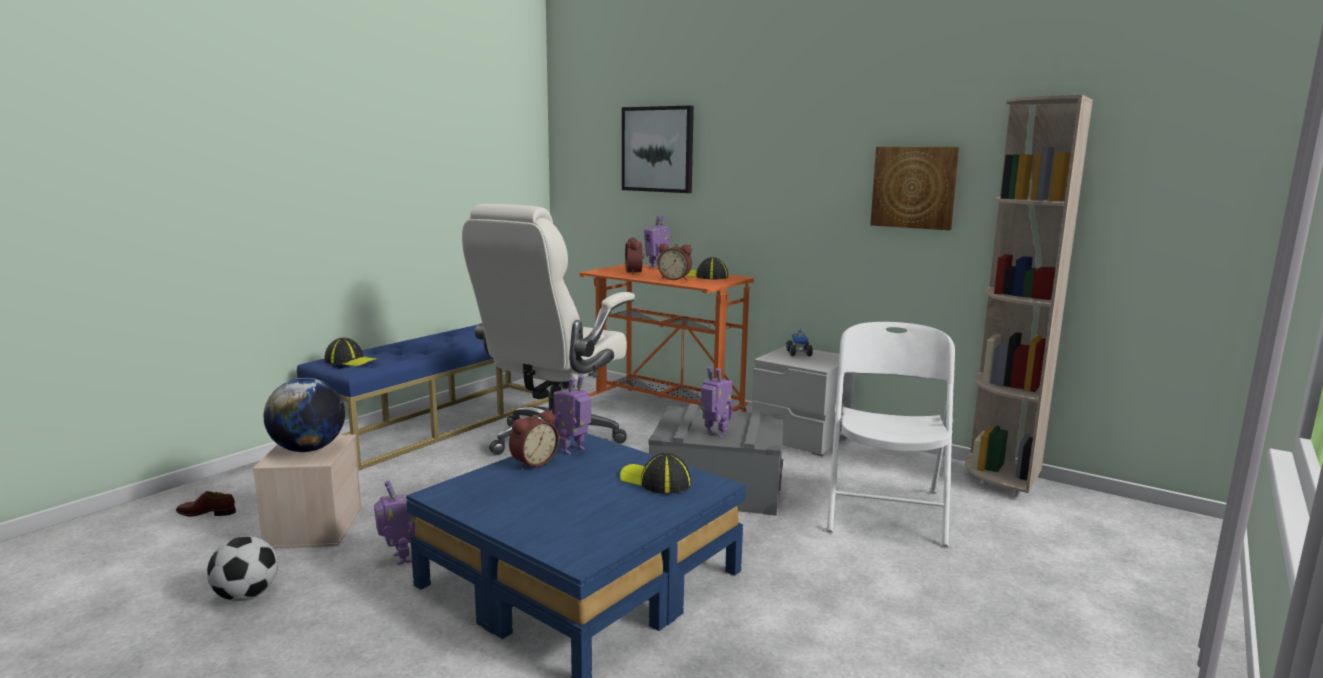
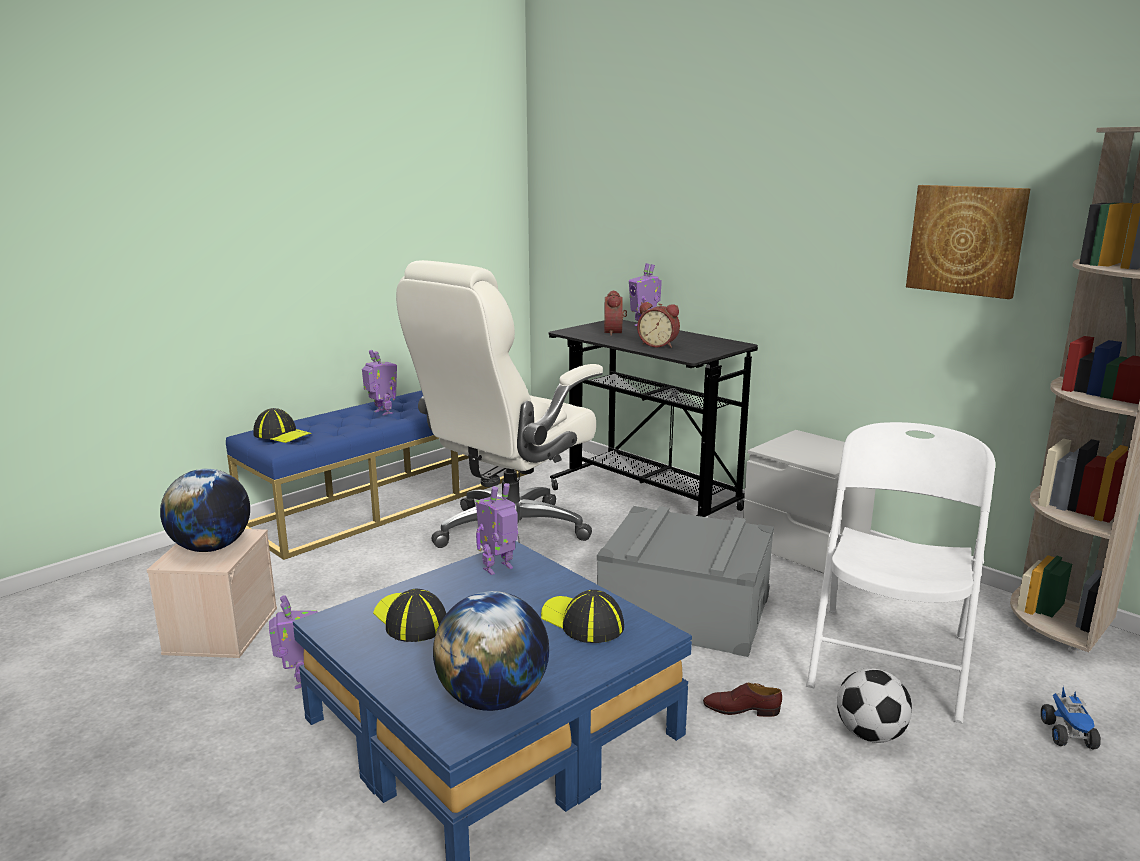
camera: 10 degrees right, 5 degrees up
brown shoe [176,491,236,517] -> brown shoe moved to [703,683,782,717]
football [207,536,278,601] -> football moved to [837,668,912,743]
alarm clock [509,410,559,469] -> none
orange desk [579,264,754,412] -> black desk [549,320,758,517]
picture [622,106,694,193] -> none
cap [686,257,728,279] -> cap moved to [373,588,446,642]
toy robot [701,366,733,438] -> toy robot moved to [362,350,397,416]
toy truck [786,329,813,356] -> toy truck moved to [1041,687,1101,749]
none -> globe [433,591,549,711]

